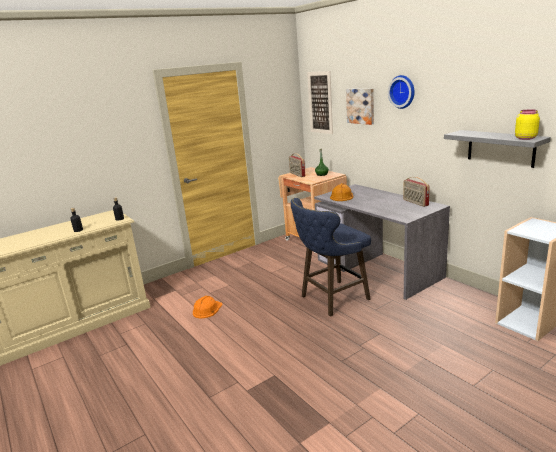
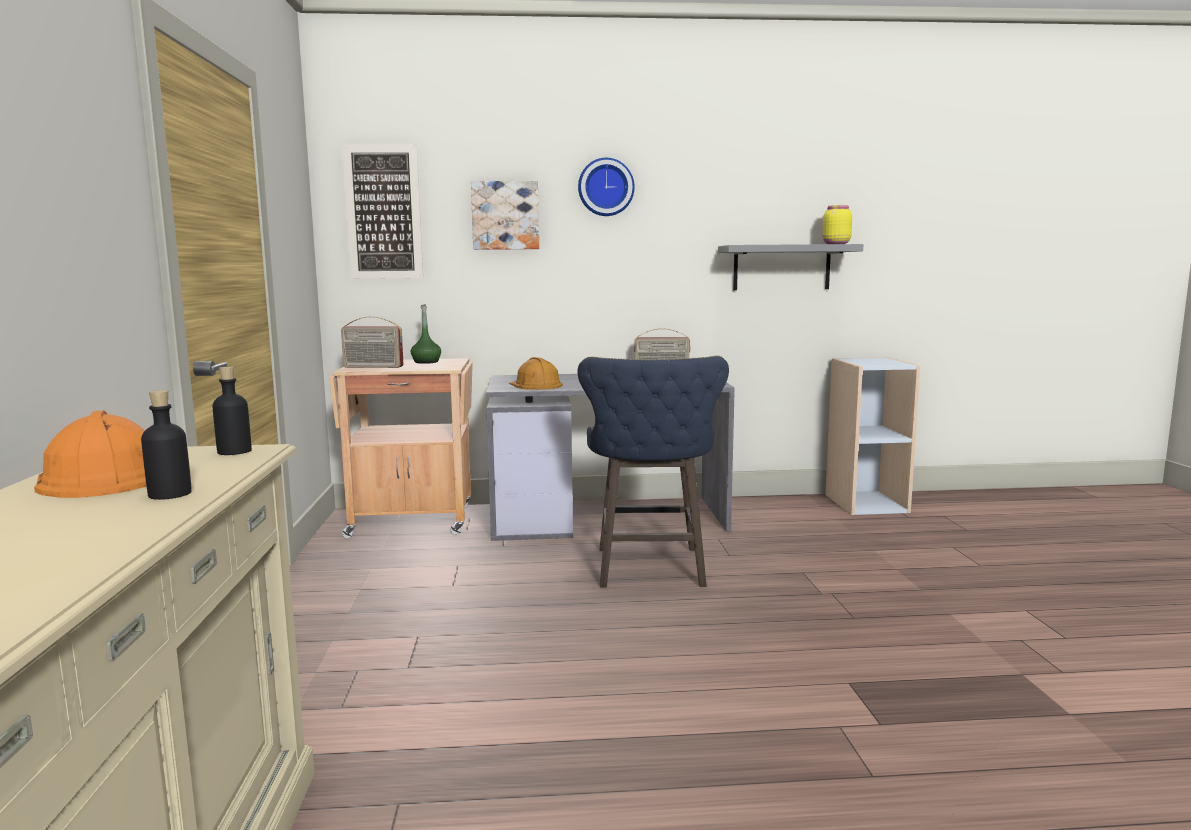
camera: 60 degrees left, 10 degrees down
orange hard hat [193,296,222,318] -> orange hard hat moved to [34,411,146,498]

